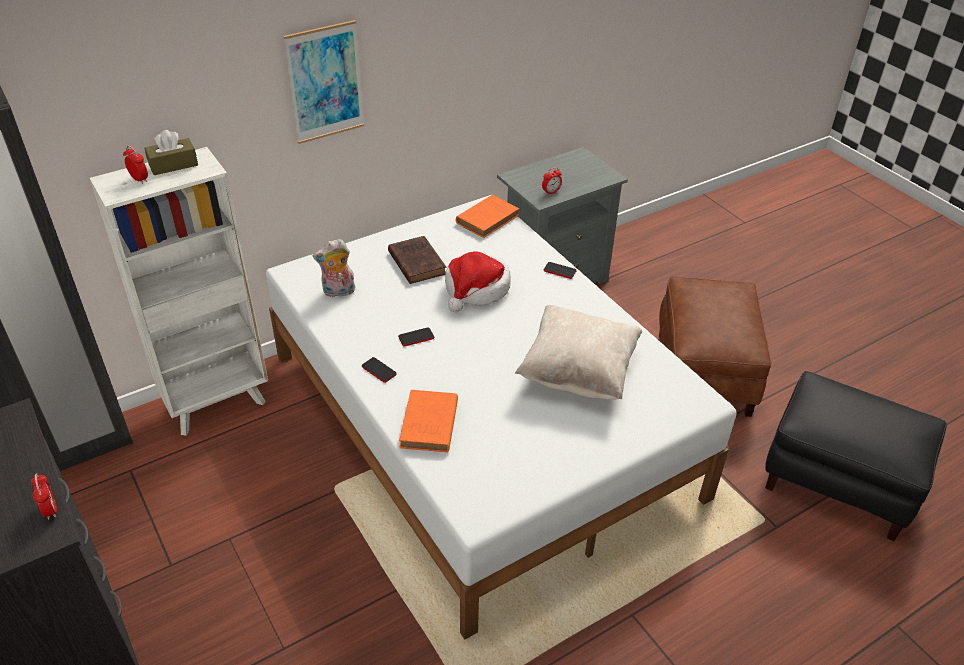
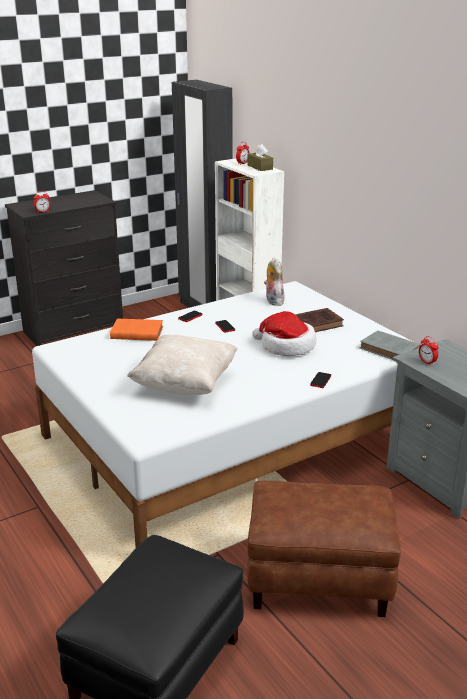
camera: 90 degrees right, 15 degrees down
picture [283,20,364,144] -> none
orange book [456,195,519,238] -> grey book [360,330,421,360]

